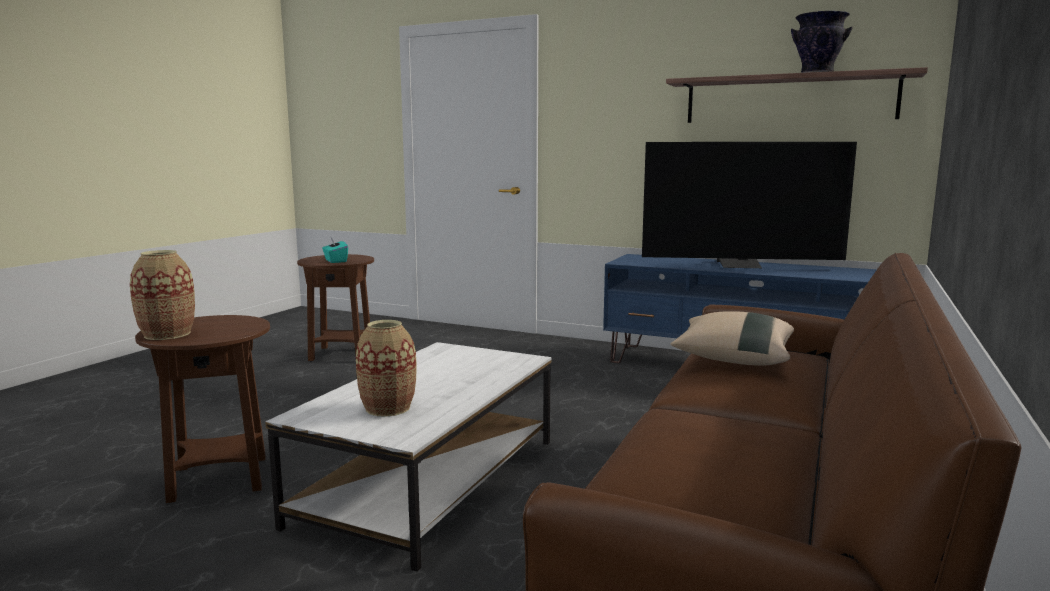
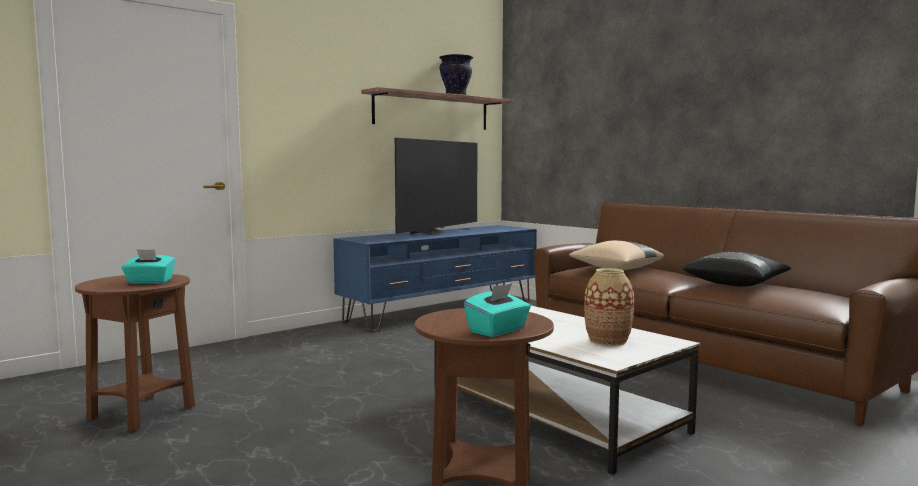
camera: 65 degrees left, 5 degrees down
vase [130,250,195,340] -> turquoise tissue box [464,283,531,337]
none -> black pillow [683,252,791,287]

